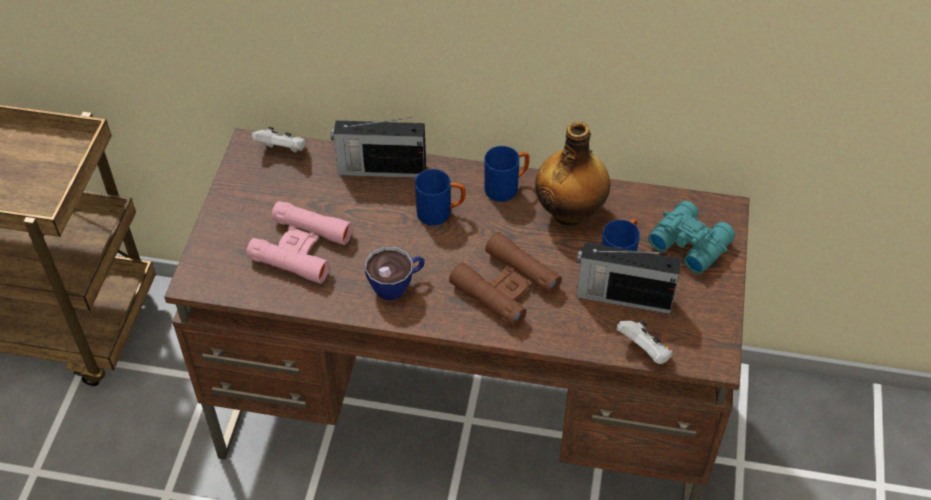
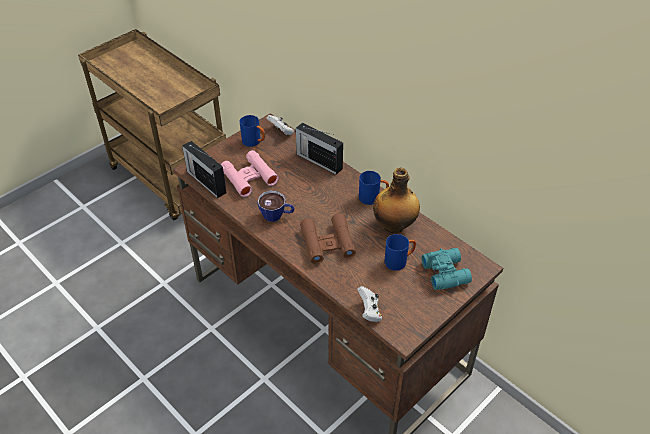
camera: 35 degrees right, 5 degrees down
blue mug [415,169,466,226] -> blue mug moved to [240,115,265,147]
radio [576,242,681,314] -> radio moved to [182,141,226,198]

